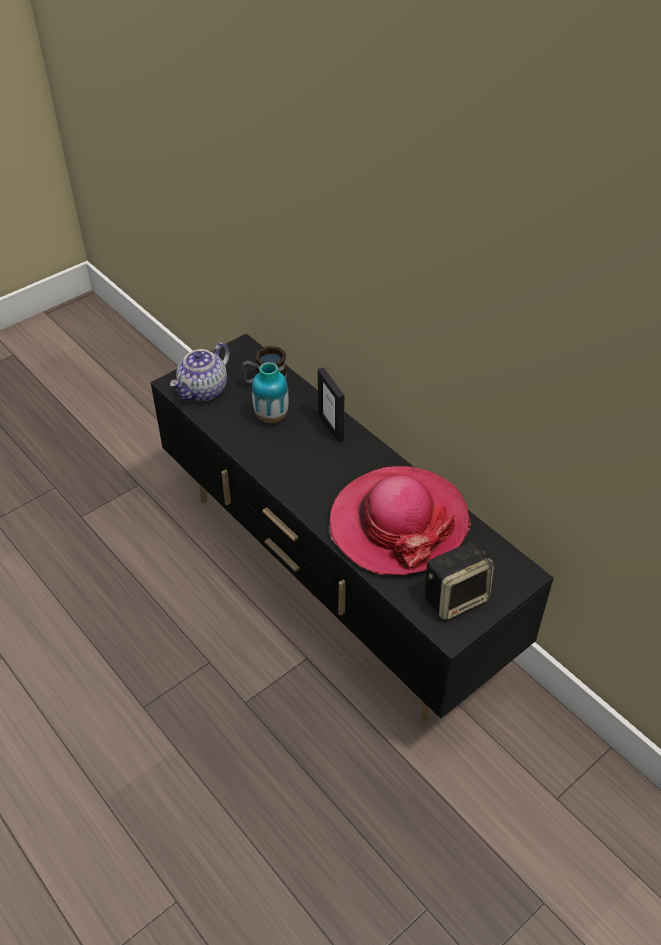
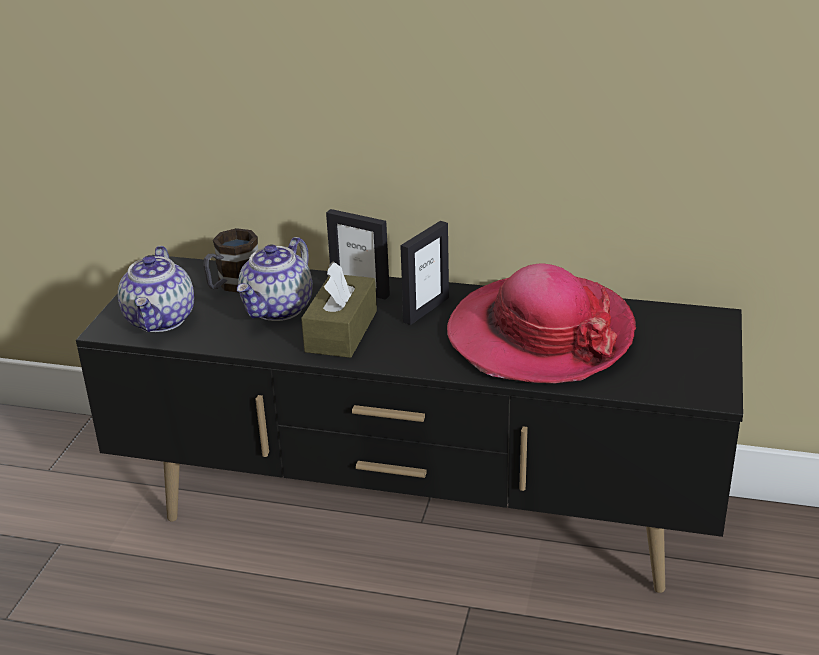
camera: 35 degrees left, 15 degrees down
vase [252,362,289,423] -> teapot [237,237,312,321]
speaker [425,542,494,620] -> none
none -> brown tissue box [301,262,377,358]
none -> picture frame [400,221,449,325]

